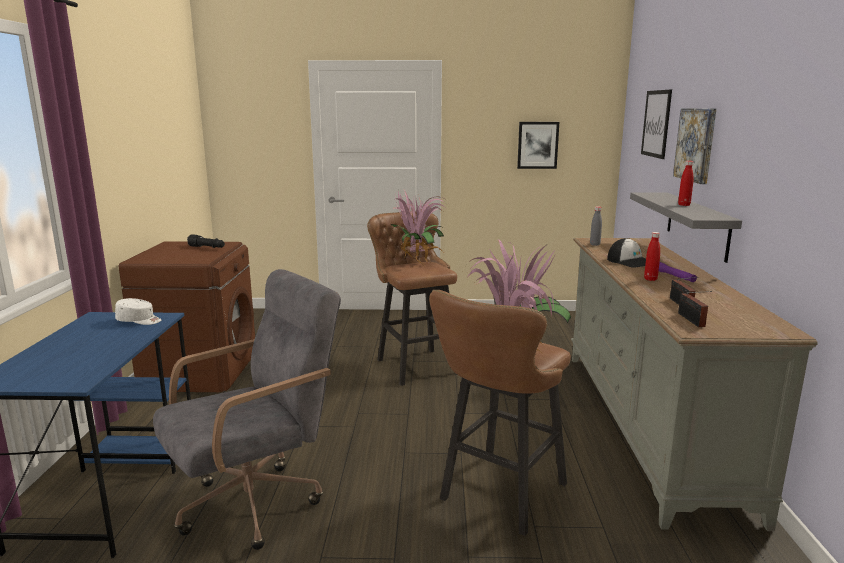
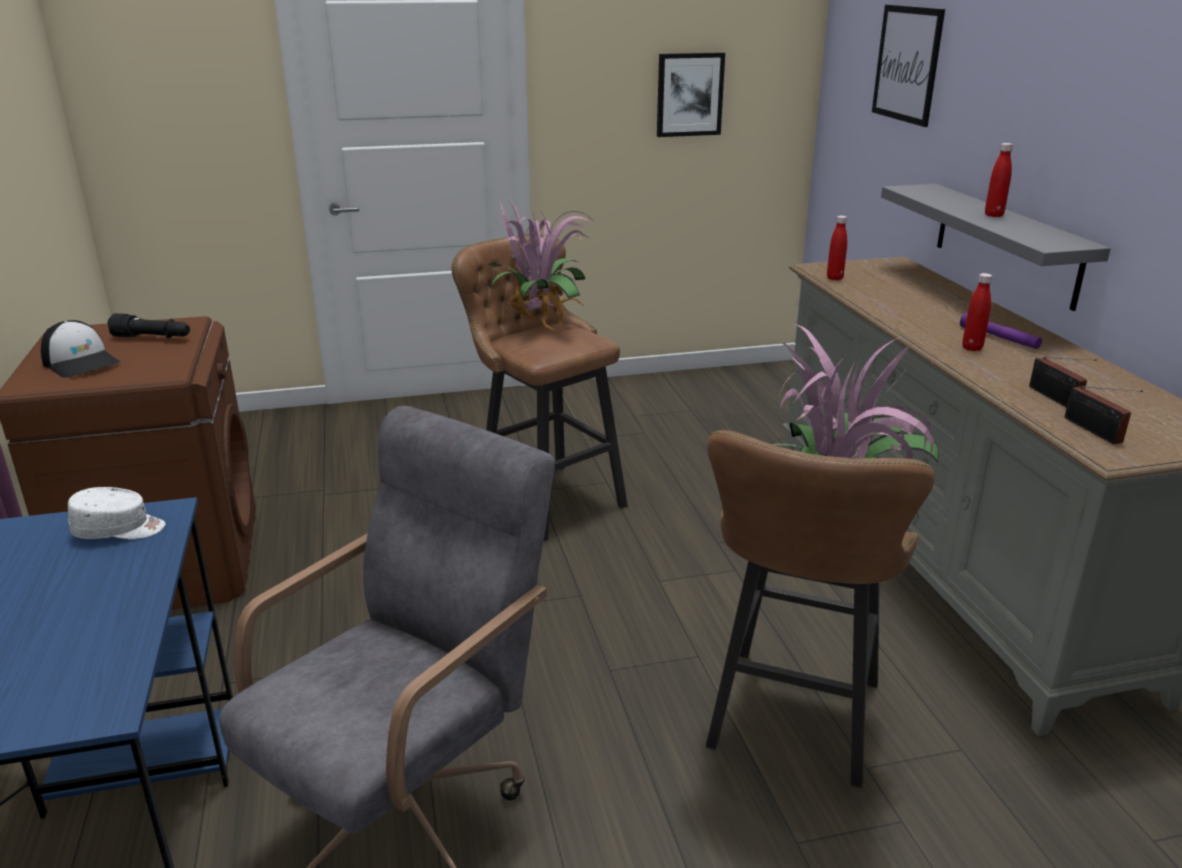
camera: 15 degrees left, 10 degrees up
grey bottle [590,206,602,246] -> red bottle [827,216,847,280]
cap [607,238,646,268] -> cap moved to [41,320,120,378]
picture [673,108,716,184] -> none

